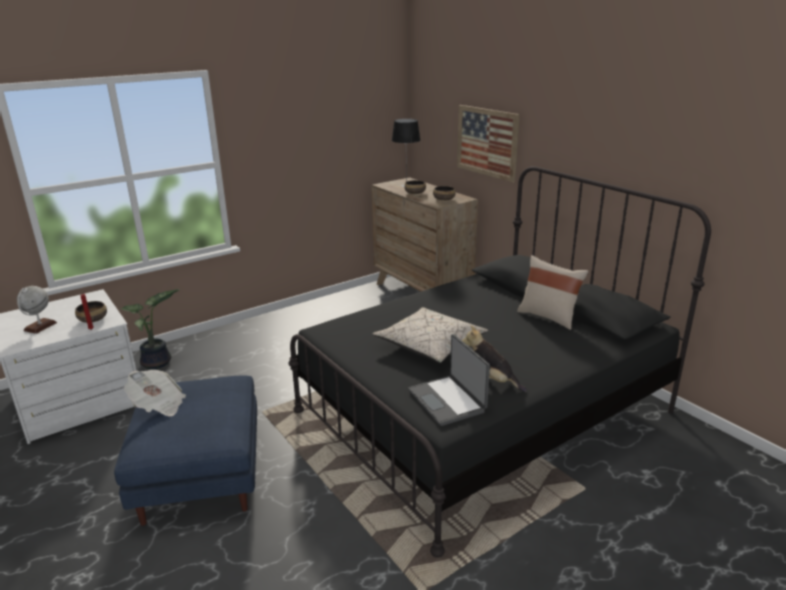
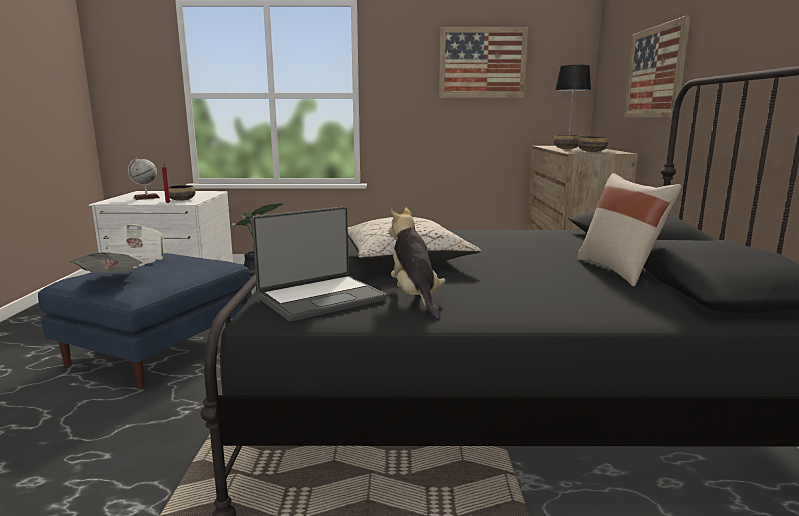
camera: 35 degrees right, 10 degrees down
laptop [408,334,490,426] -> laptop turned 135 degrees counterclockwise [252,206,387,322]
none -> newspaper [69,252,142,273]
none -> picture [439,27,528,98]

